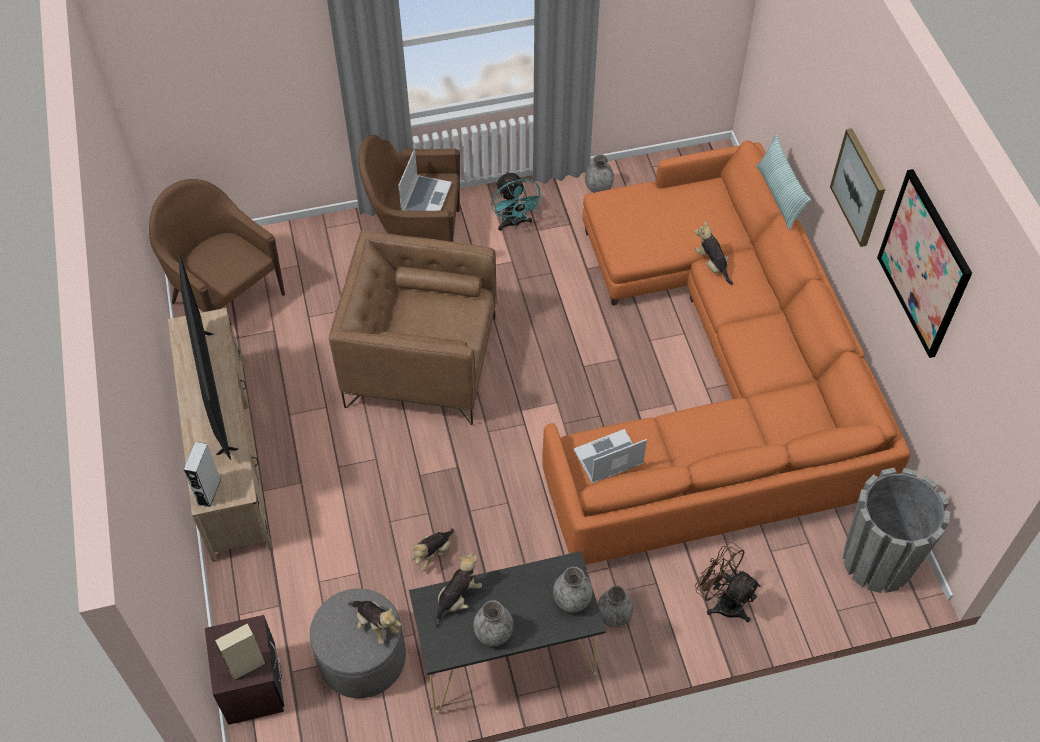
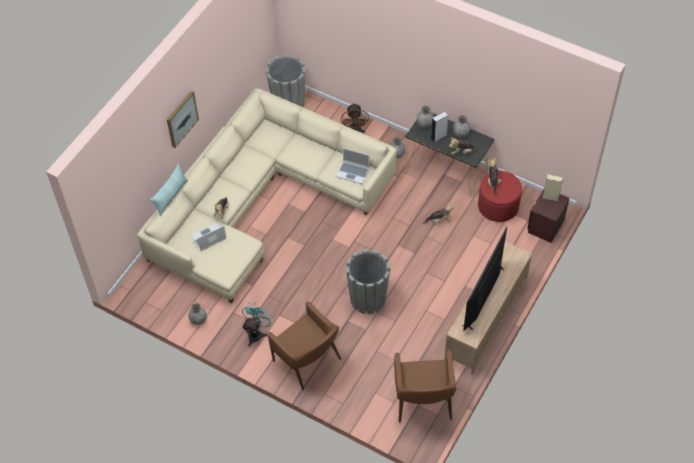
camera: 135 degrees left, 0 degrees up
grey speaker [183,442,221,507] -> grey speaker moved to [431,112,448,143]
grey ottoman [310,588,406,698] -> red ottoman [478,171,522,222]
brown armchair [329,231,497,425] -> grey planter [346,249,390,314]
laptop [398,149,452,211] -> laptop moved to [191,223,227,251]
orange sofa [542,140,910,565] -> beige sofa [137,88,397,303]
picture [877,169,972,358] -> none

